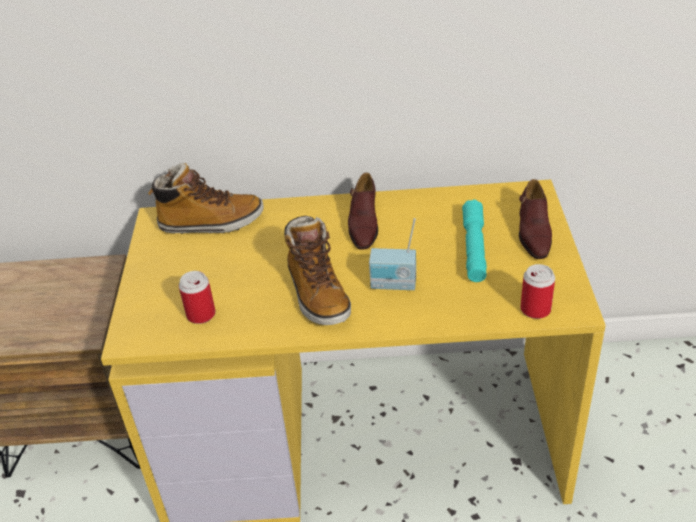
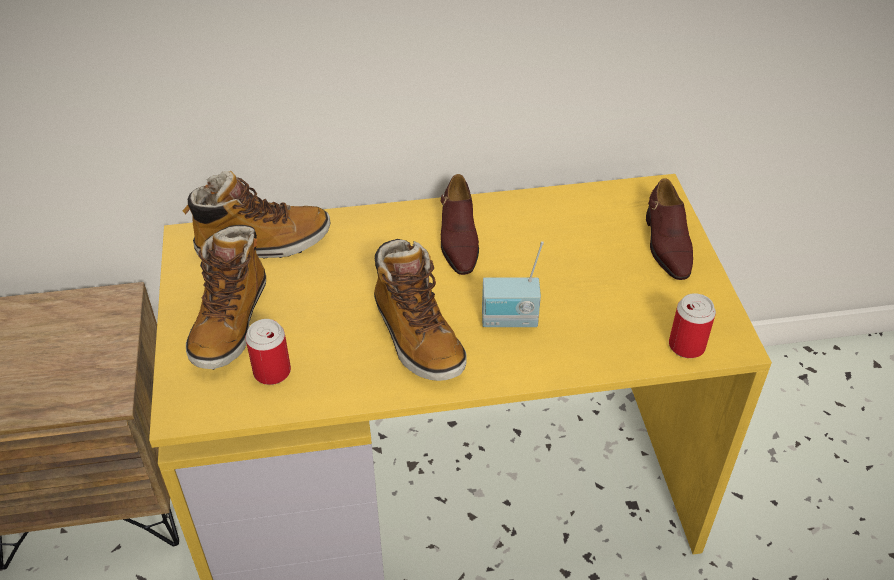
camera: 10 degrees left, 5 degrees up
turquoise flashlight [462,200,487,282] -> none
none -> boot [186,225,266,370]

